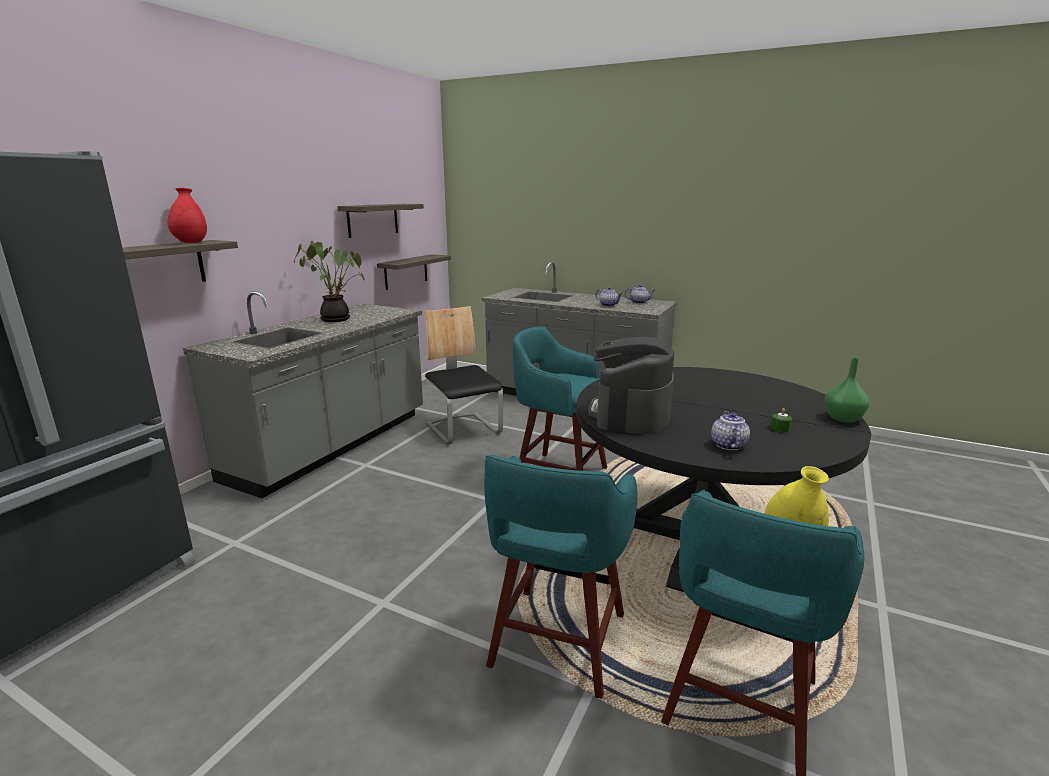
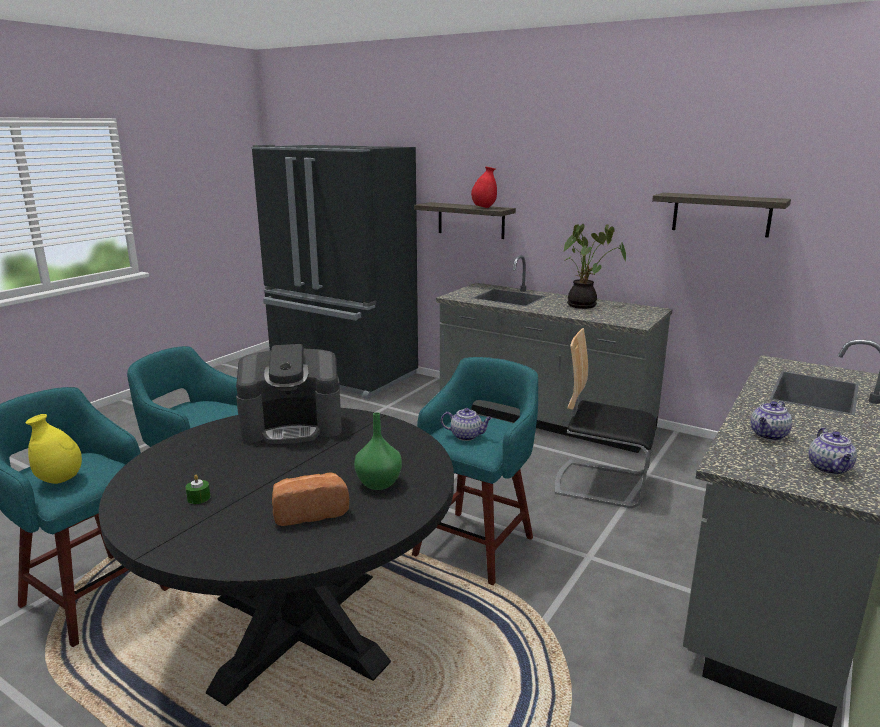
camera: 95 degrees right, 0 degrees up
shelf [377,254,451,290] -> none
chair [425,306,503,445] -> chair turned 135 degrees counterclockwise [554,328,657,508]
coffee machine [588,337,674,434] -> coffee machine turned 150 degrees clockwise [236,344,342,445]
teapot [711,411,750,450] -> teapot moved to [441,408,492,441]
green vase [825,358,870,423] -> green vase moved to [354,412,402,490]
none -> bread [272,472,349,526]

